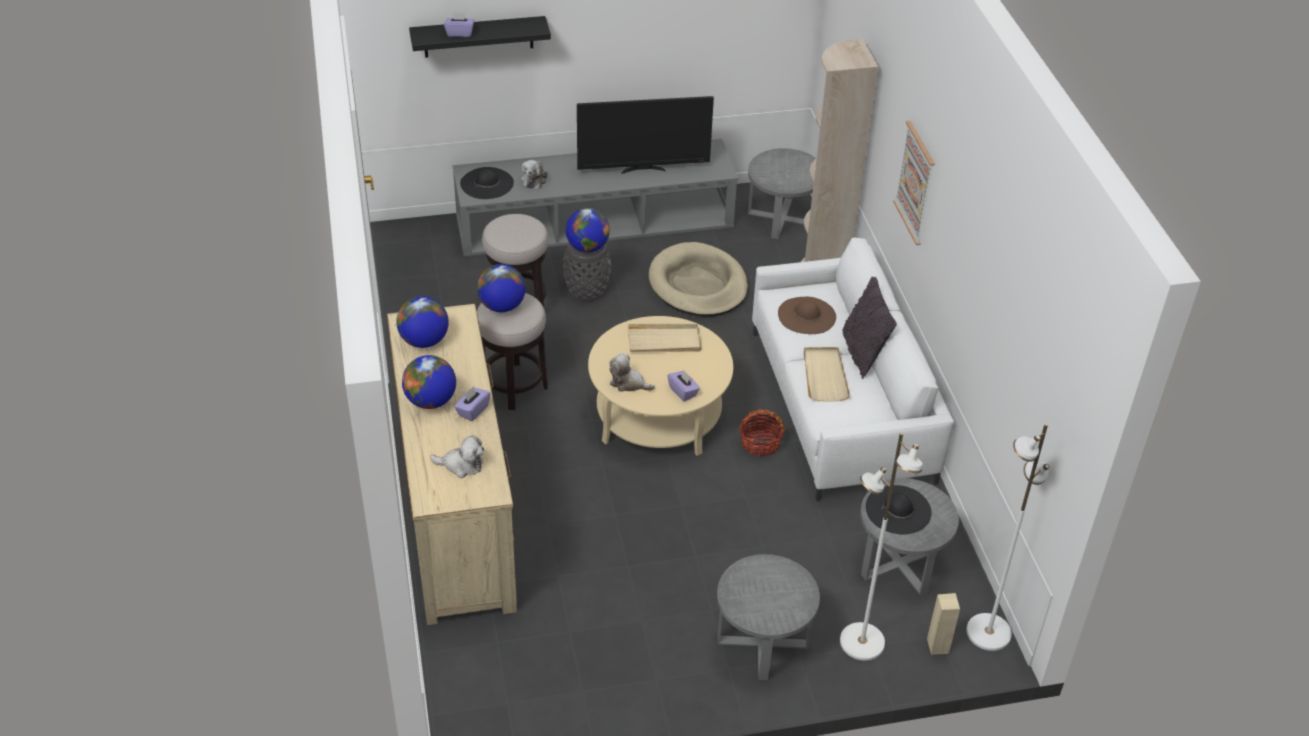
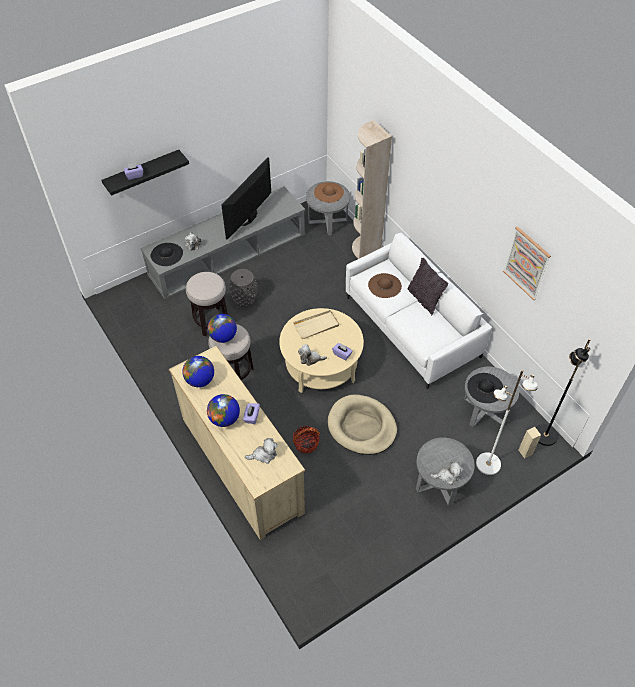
camera: 20 degrees left, 10 degrees up
globe [566,208,610,252] -> none
television [577,96,714,174] -> television turned 150 degrees clockwise [221,157,271,240]
beige dog bed [649,242,748,317] -> beige dog bed moved to [328,394,397,455]
basket [739,409,786,457] -> basket moved to [293,426,320,453]
beige tray [804,347,850,402] -> none
picture [893,121,935,245] -> picture moved to [503,226,551,300]
white floor lamp [967,424,1050,651] -> black floor lamp [536,339,591,446]
none -> brown hat [314,182,344,203]
none -> plush toy [430,461,464,485]

